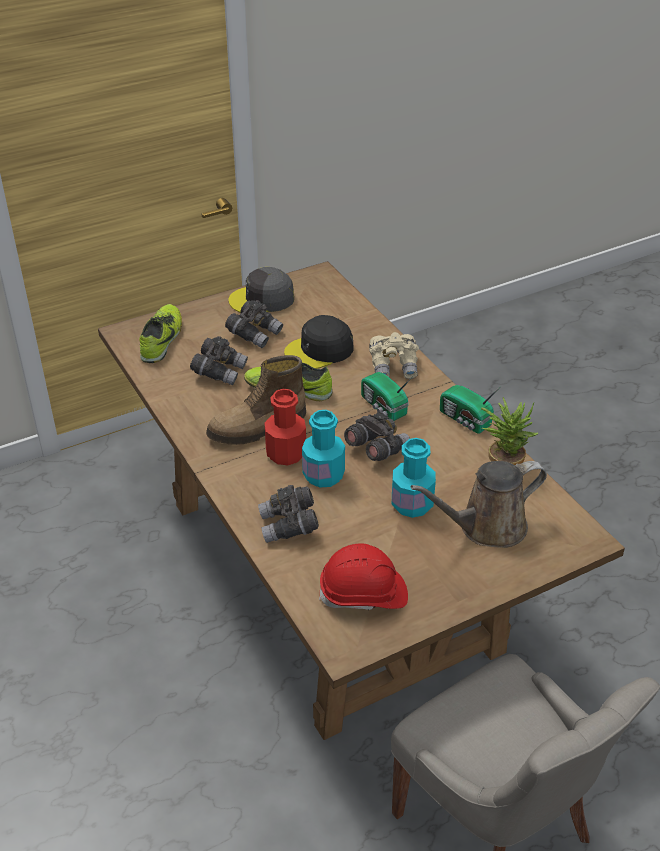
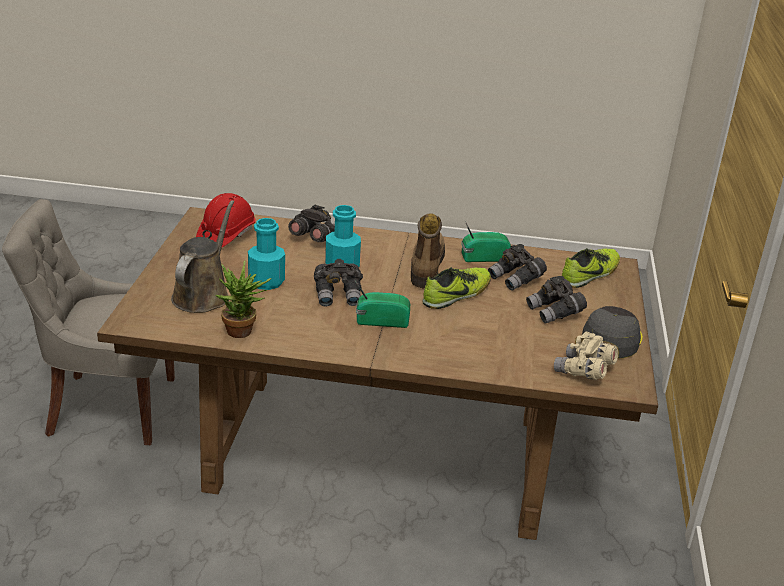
camera: 125 degrees right, 10 degrees down
shoe [139,304,182,363] -> shoe turned 90 degrees counterclockwise [562,248,620,288]
red bottle [265,389,306,465] -> none
black cap [284,315,354,369] -> none
beige binoculars [369,332,419,379] -> beige binoculars moved to [554,331,618,380]
radio [440,385,501,434] -> radio moved to [461,221,511,262]

